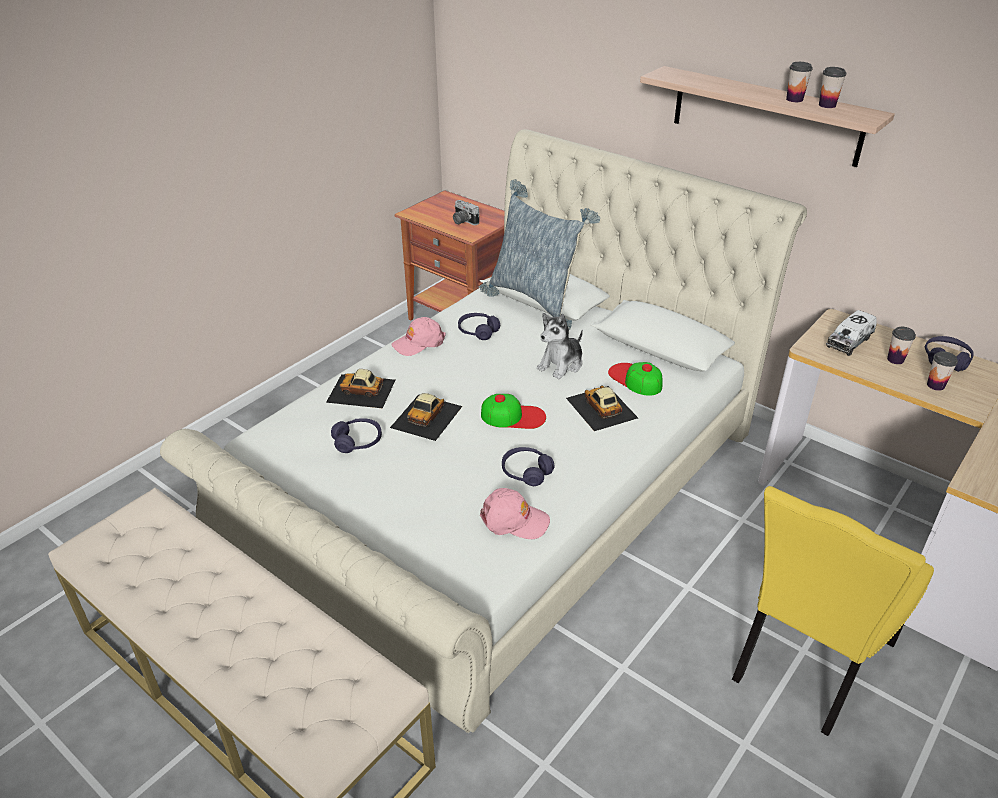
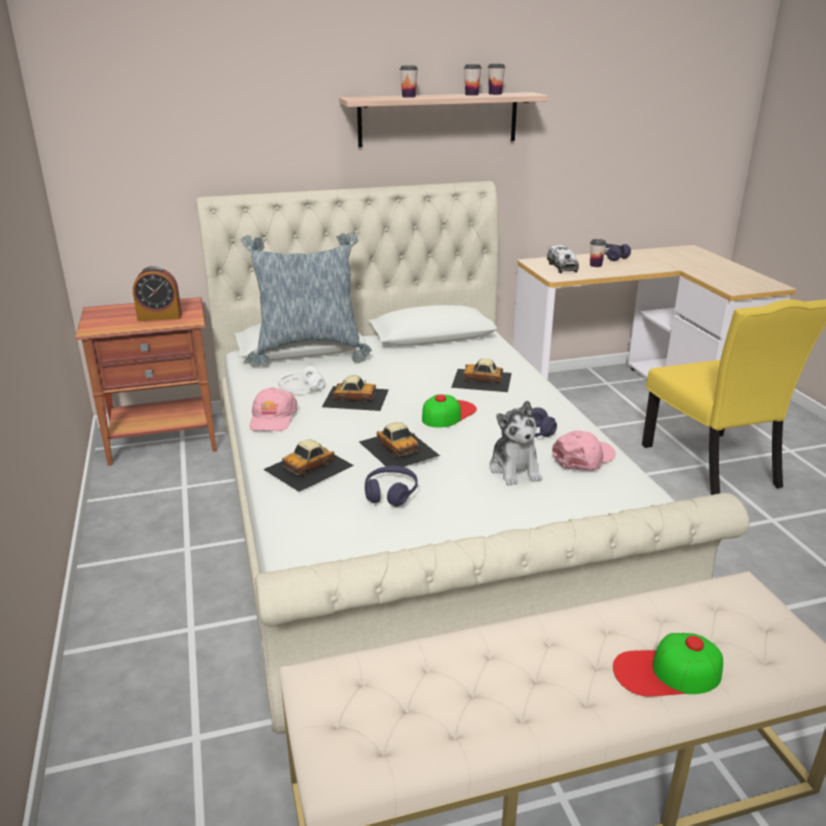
camera: 55 degrees left, 10 degrees down
camera [453,200,480,225] -> alarm clock [133,266,182,321]
purple headphones [458,313,500,340] -> white headphones [278,366,324,392]
plush toy [537,313,583,379] -> plush toy moved to [489,400,542,486]
cap [608,362,663,396] -> cap moved to [613,633,723,697]
cup [927,351,958,391] -> cup moved to [400,65,418,98]
none -> toy car [322,376,389,411]

